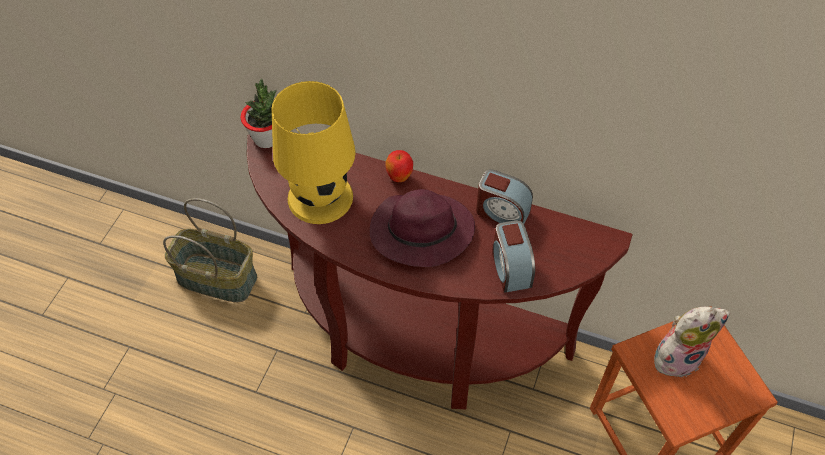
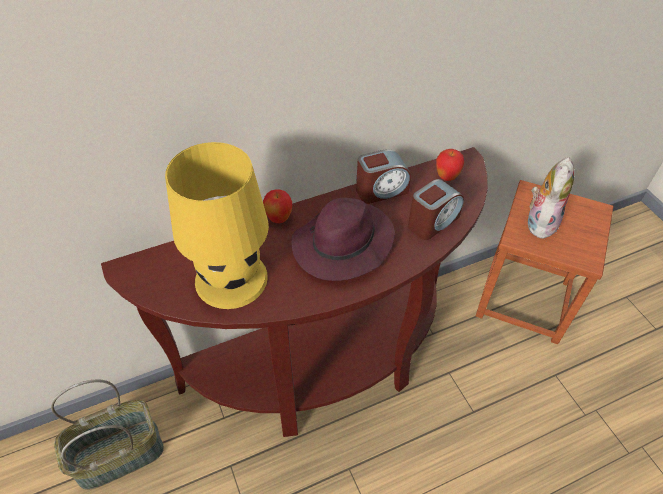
camera: 45 degrees left, 5 degrees down
potted plant [241,79,277,148] -> none
alarm clock [492,220,535,293] -> alarm clock turned 75 degrees counterclockwise [408,179,464,240]
none -> apple [436,149,464,181]

